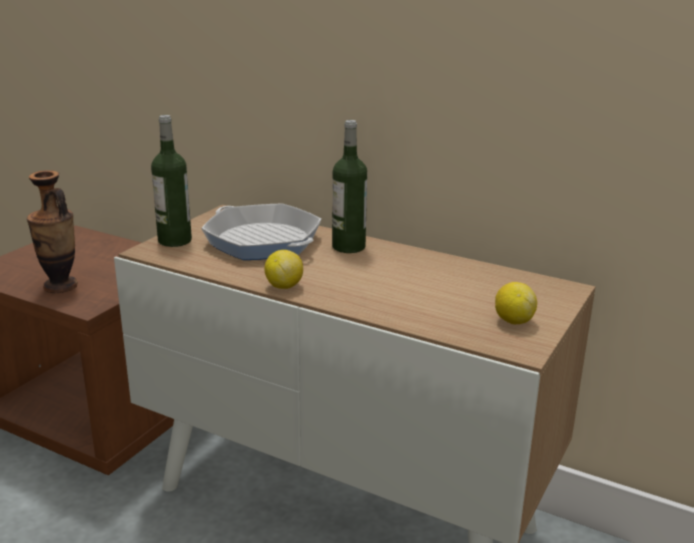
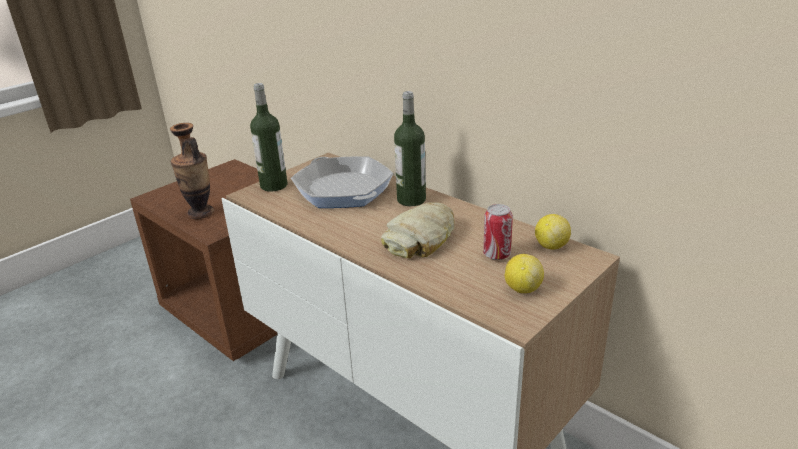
camera: 15 degrees right, 5 degrees up
lemon [264,250,303,289] -> lemon moved to [535,214,571,250]
none -> bread [381,202,454,258]
none -> can [483,204,513,260]

